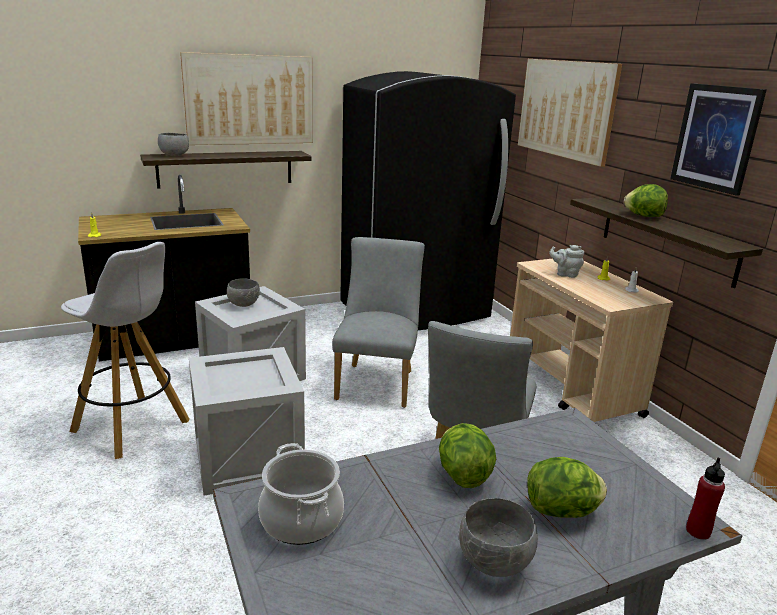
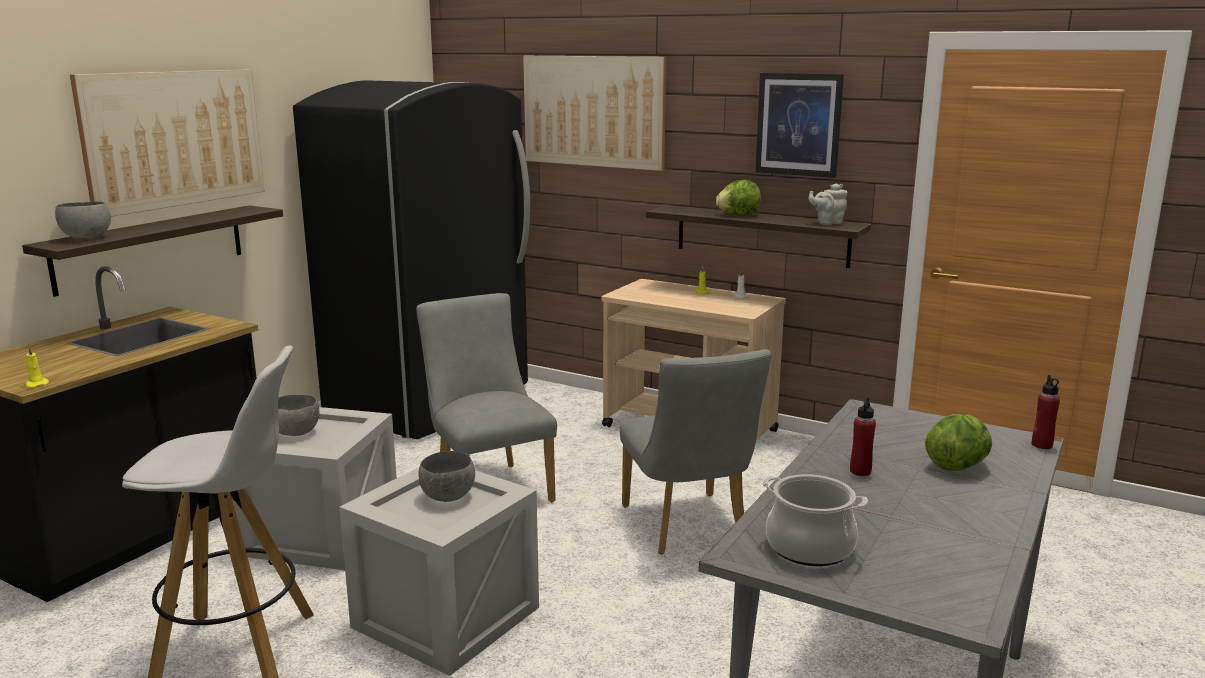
camera: 35 degrees left, 5 degrees down
lettuce [439,423,496,488] -> red bottle [850,397,876,476]
grey bowl [459,498,538,577] -> grey bowl moved to [418,451,475,502]
grey teapot [549,245,584,278] -> grey teapot moved to [809,183,848,225]

